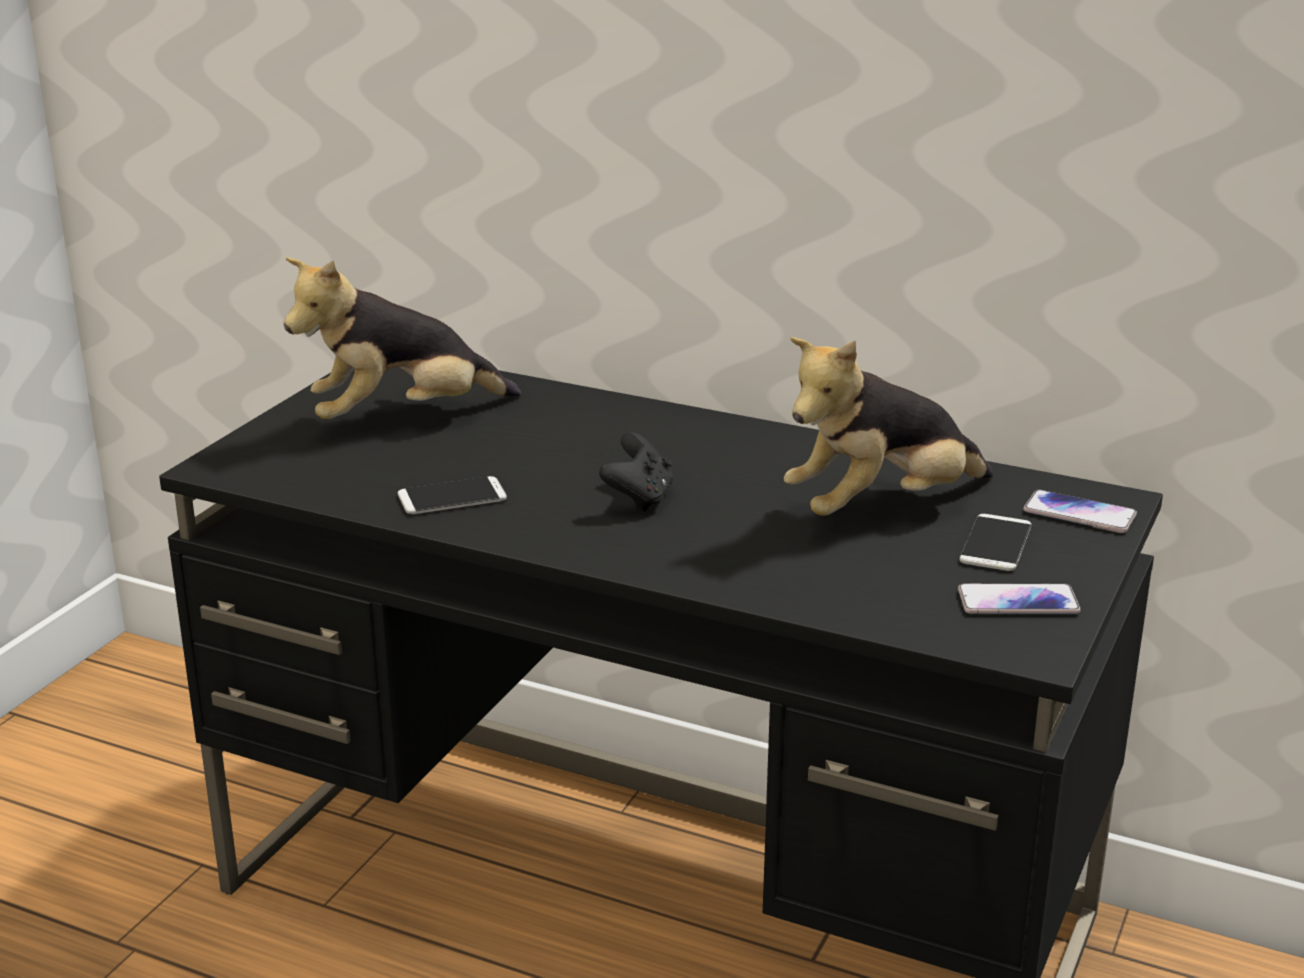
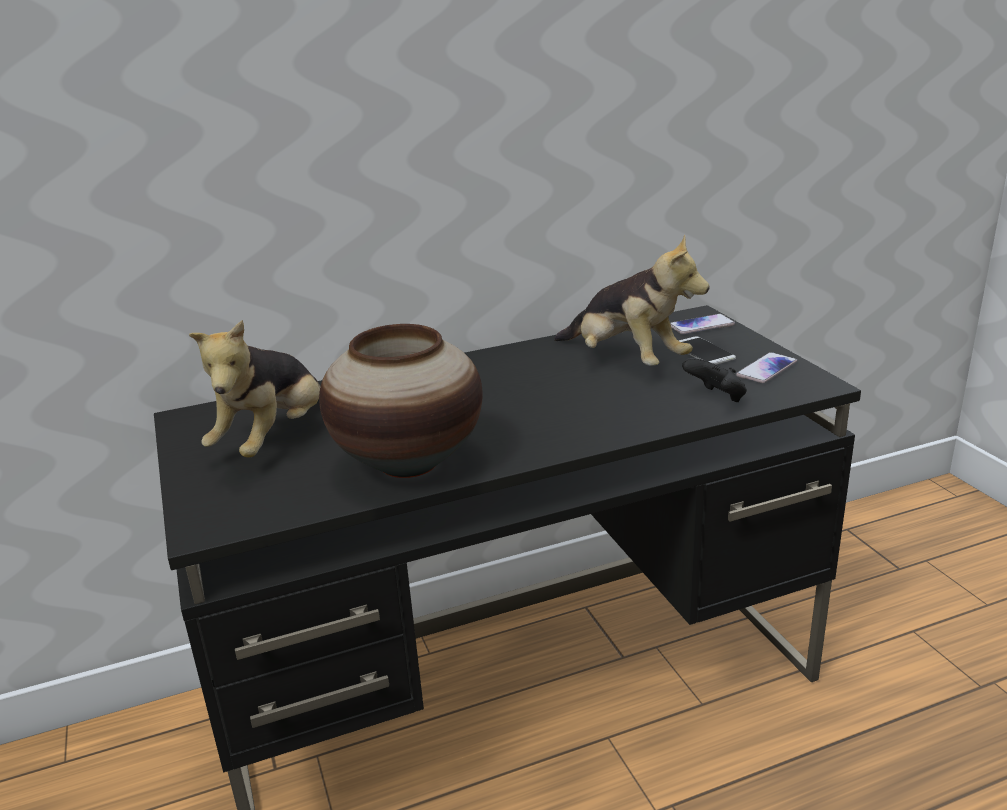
camera: 45 degrees left, 0 degrees up
phone [398,476,507,514] -> vase [319,324,483,478]
black game controller [599,432,673,512] -> black game controller moved to [682,358,747,402]
plush toy [784,337,993,516] -> plush toy turned 60 degrees counterclockwise [554,234,709,366]

